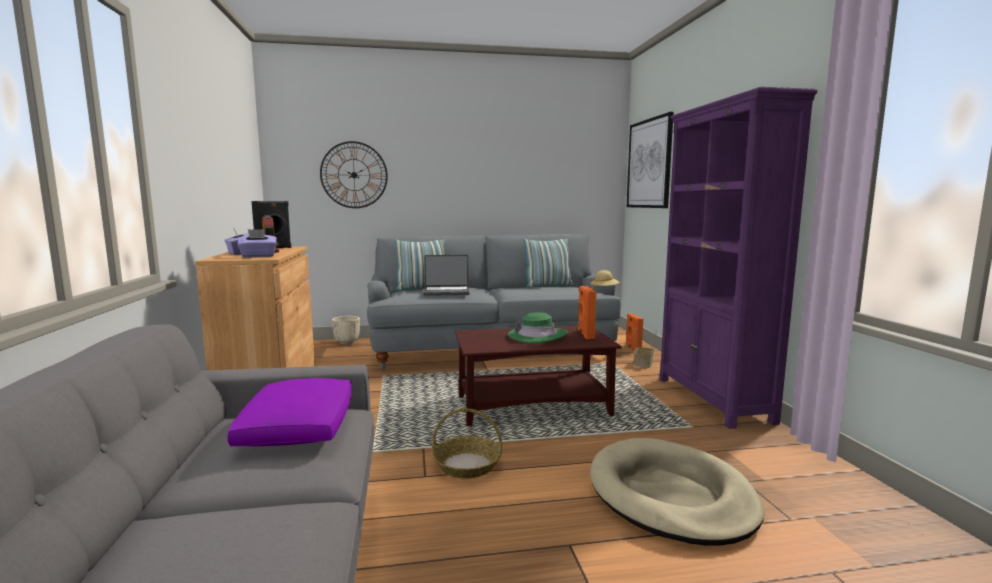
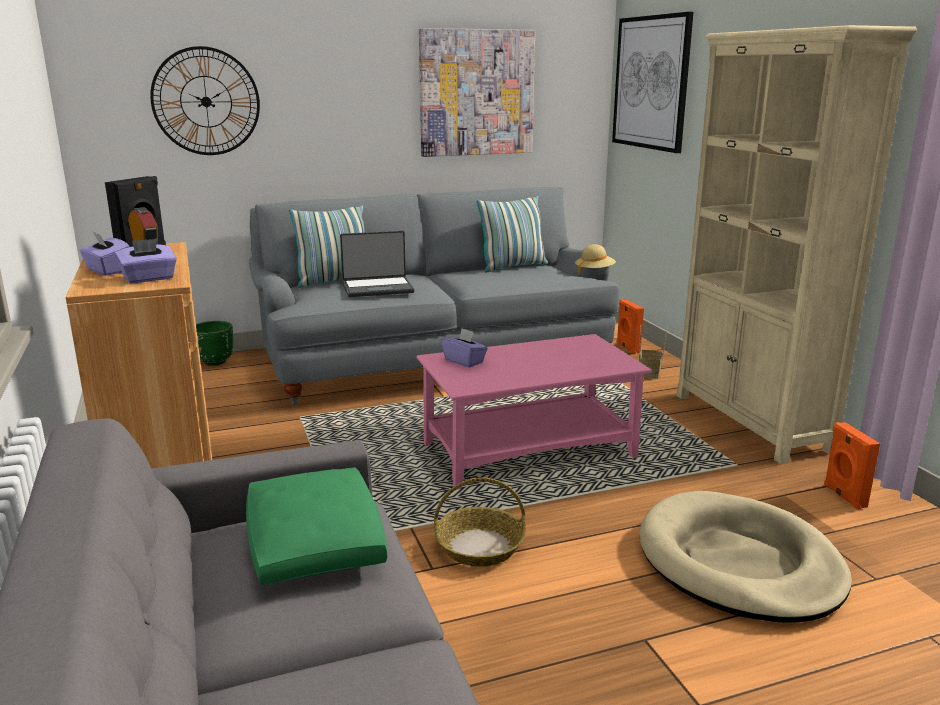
camera: 10 degrees left, 10 degrees up
purple pillow [227,378,352,446] -> green pillow [246,467,387,585]
beige planter [332,316,360,344] -> green planter [196,321,233,366]
brown coffee table [455,326,622,426] -> pink coffee table [417,334,652,490]
green hat [508,312,568,343] -> none
orange speaker [578,286,596,339] -> orange speaker moved to [824,422,880,510]
purple bookcase [659,87,817,429] -> beige bookcase [677,25,917,464]
none -> picture [419,28,535,157]
none -> purple tissue box [441,328,488,368]

